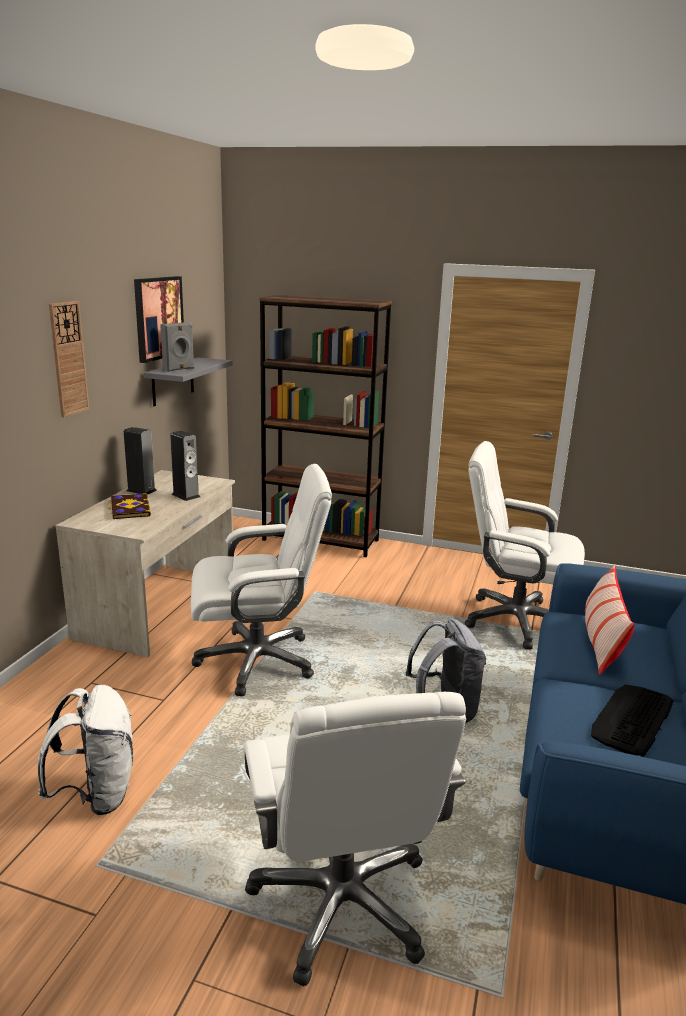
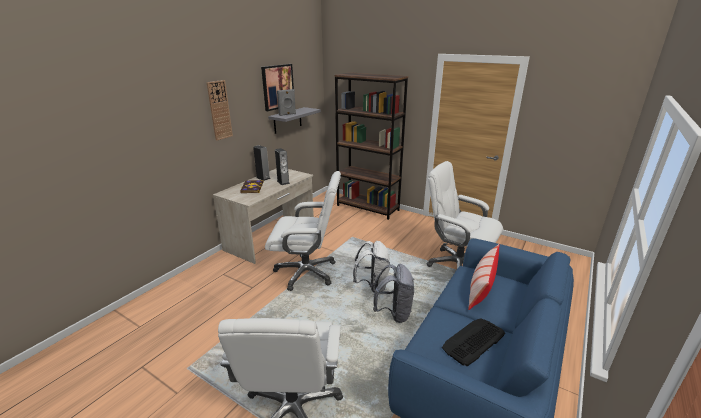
camera: 15 degrees right, 5 degrees up
white backpack [37,685,133,815] -> white backpack moved to [353,241,390,293]

